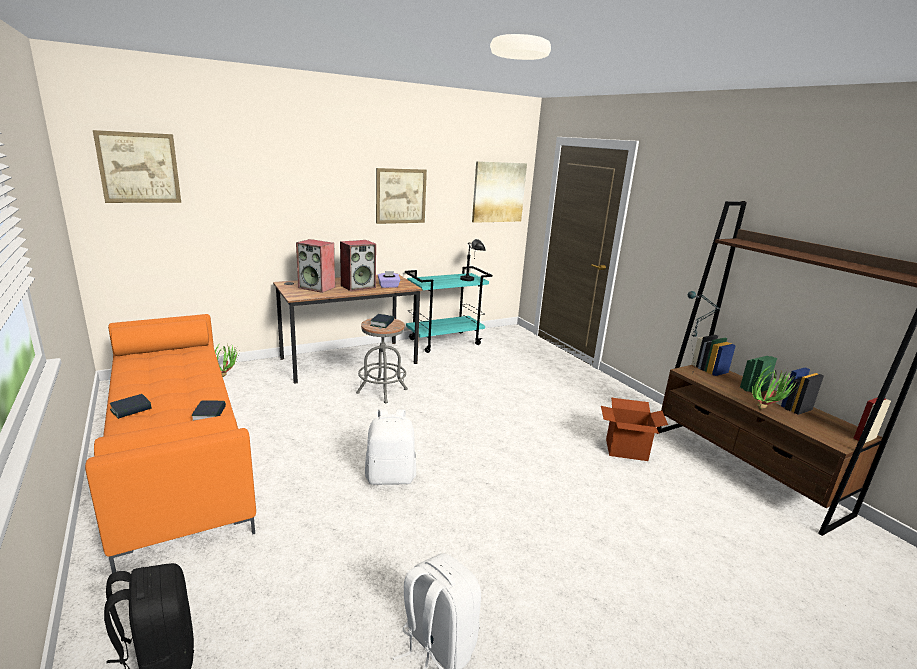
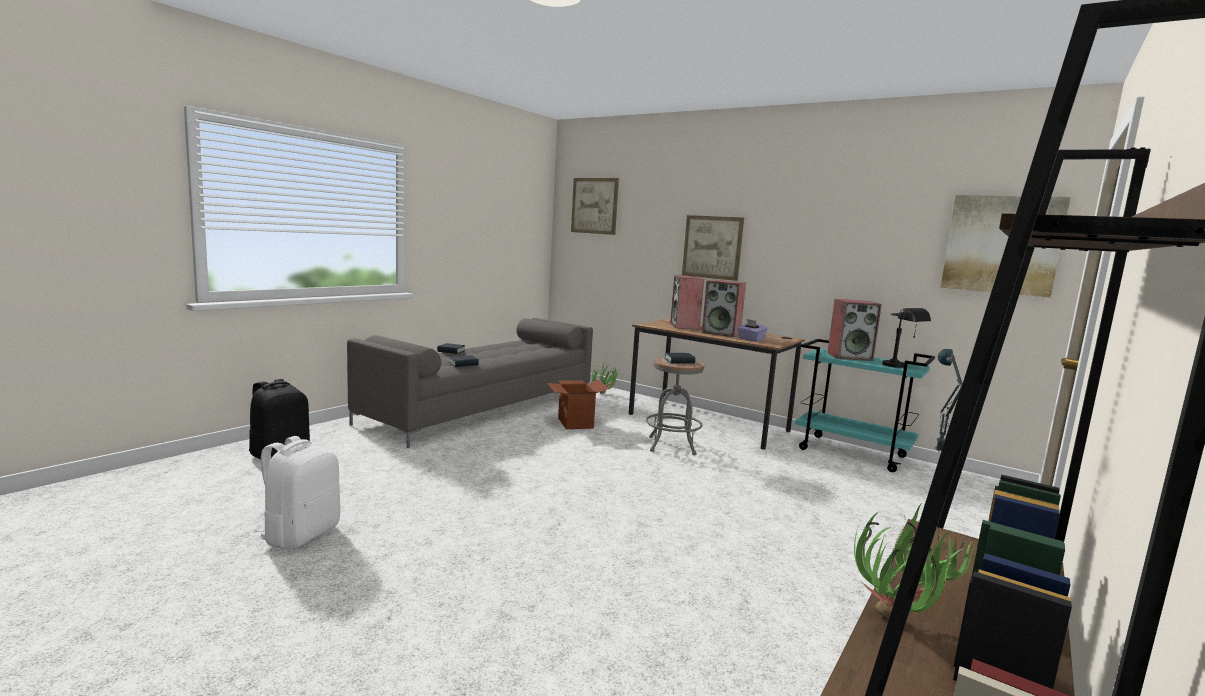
camera: 65 degrees right, 10 degrees down
orange sofa [85,314,256,573] -> grey sofa [347,318,593,448]
white backpack [365,409,416,485] -> none
picture [376,168,427,224] -> picture moved to [682,215,744,281]
cardboard box [601,398,668,461] -> cardboard box moved to [547,380,609,429]
none -> speaker [827,299,882,361]

